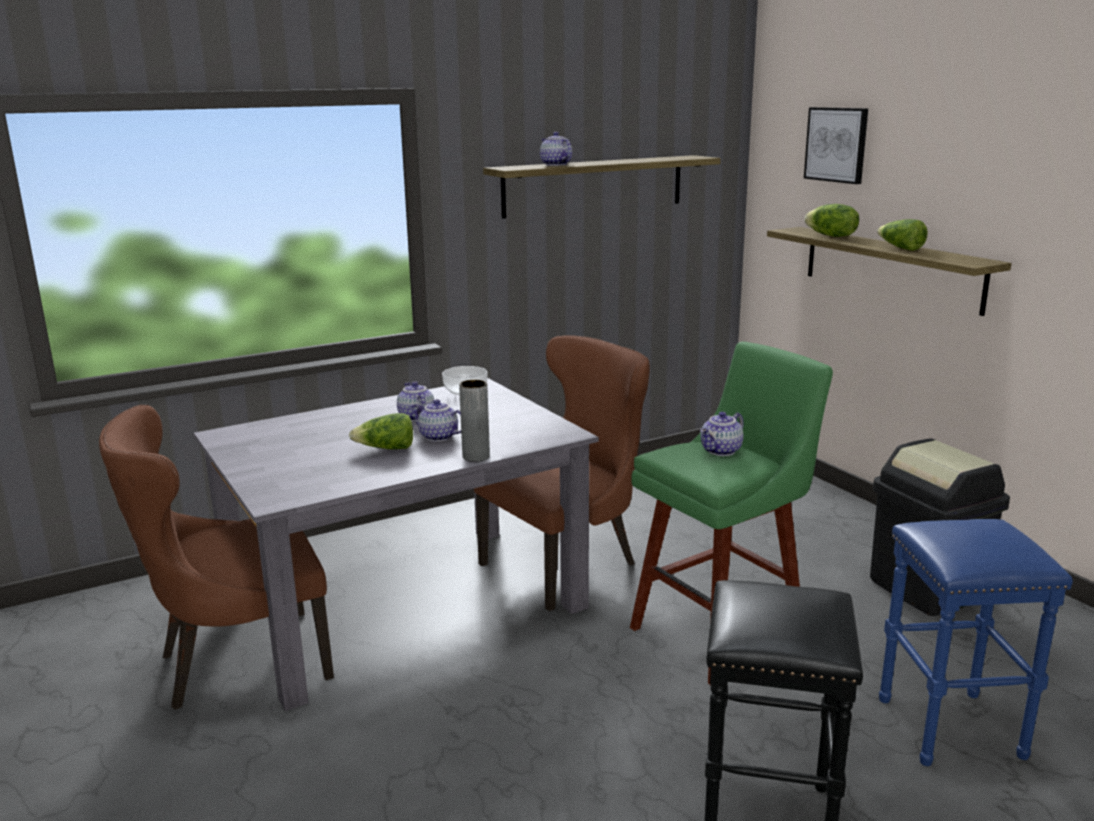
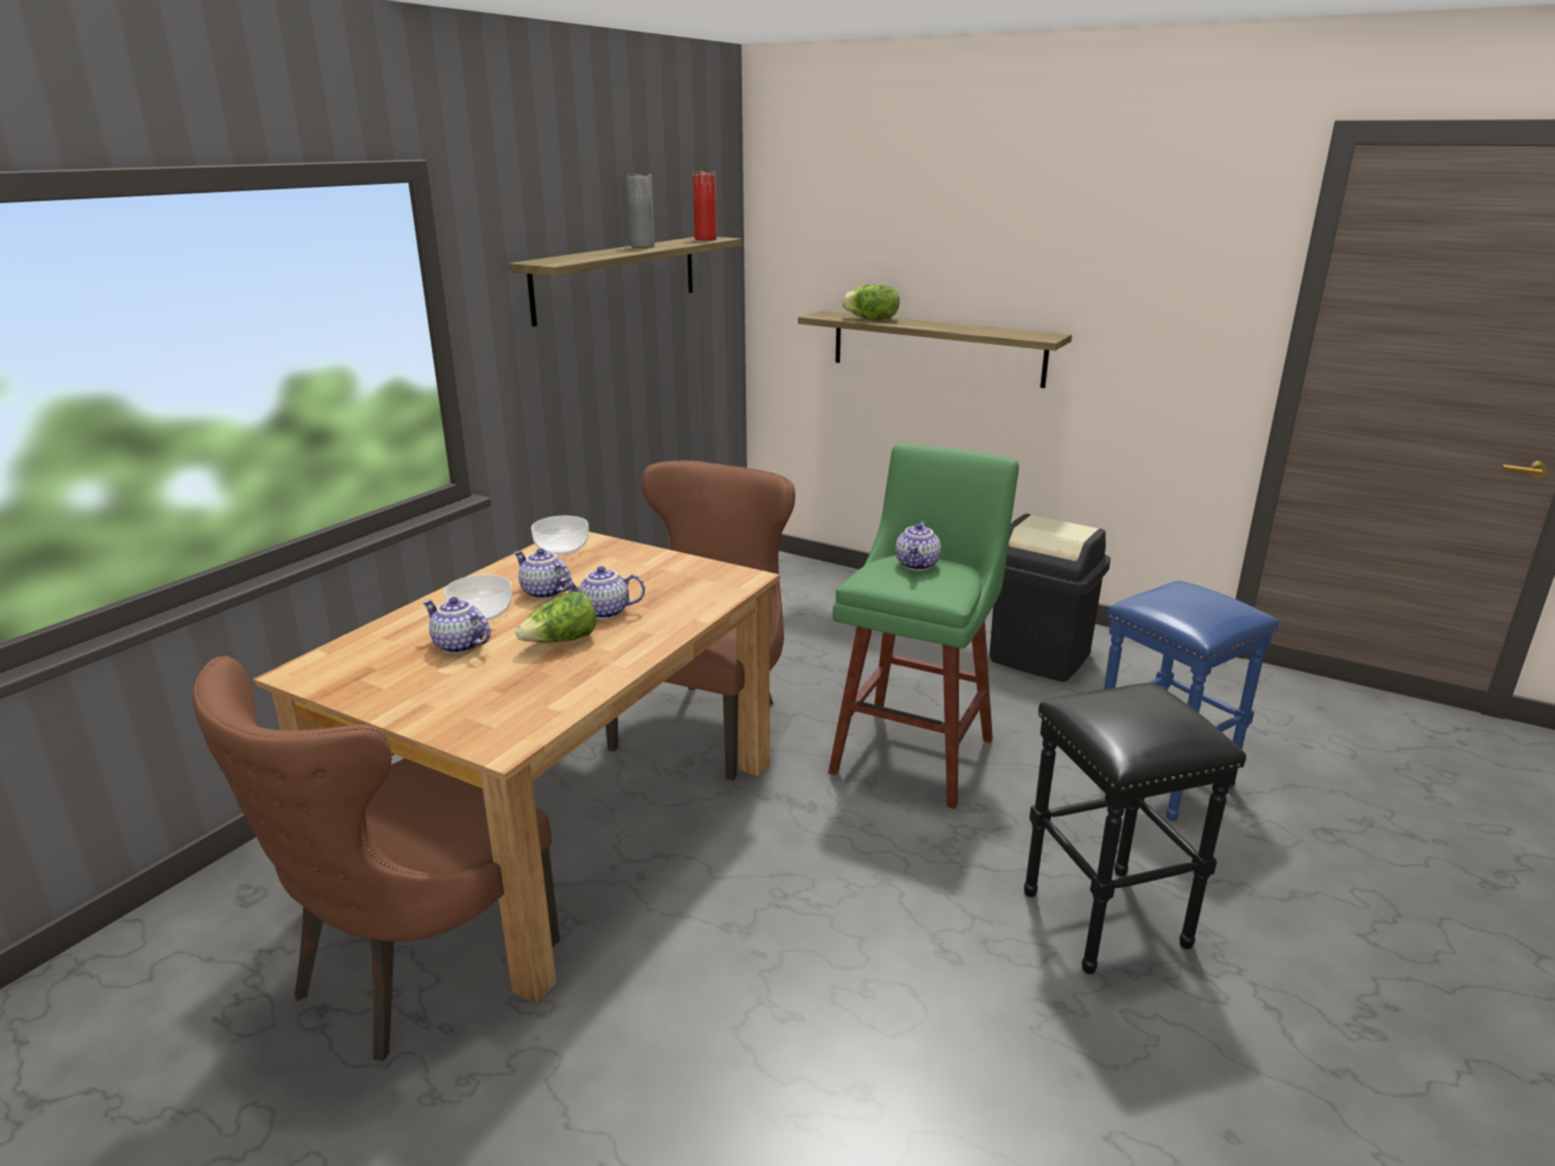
camera: 30 degrees left, 5 degrees up
grey dining table [194,378,599,711] -> brown dining table [253,532,780,1004]
grey vase [459,379,490,462] -> grey vase moved to [627,174,655,248]
teapot [540,132,572,166] -> teapot moved to [423,597,491,654]
picture [804,107,868,184] -> none
lettuce [877,219,928,251] -> none
none -> bowl [444,574,512,621]
none -> red vase [692,171,717,240]

